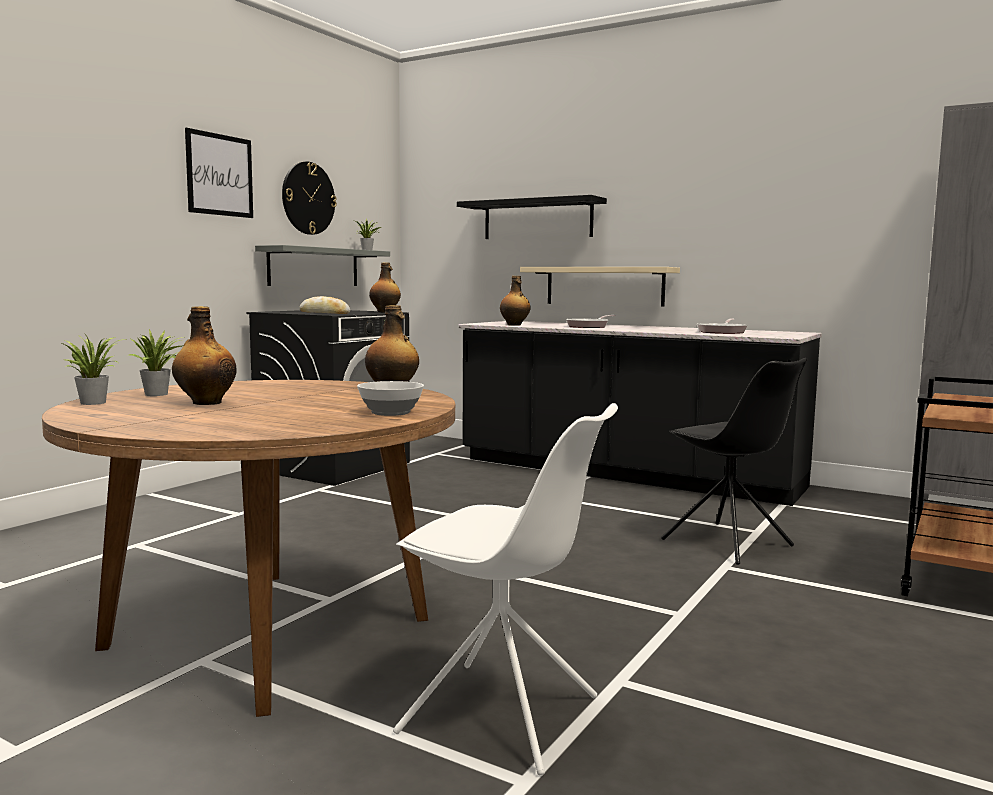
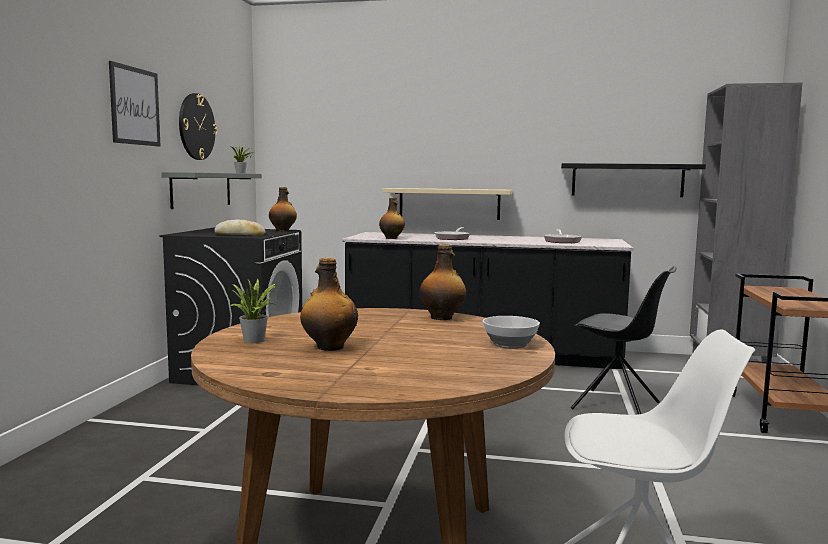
camera: 20 degrees left, 0 degrees up
potted plant [62,334,127,405] -> none
black shelf [457,195,607,239] -> black shelf moved to [561,163,706,197]

